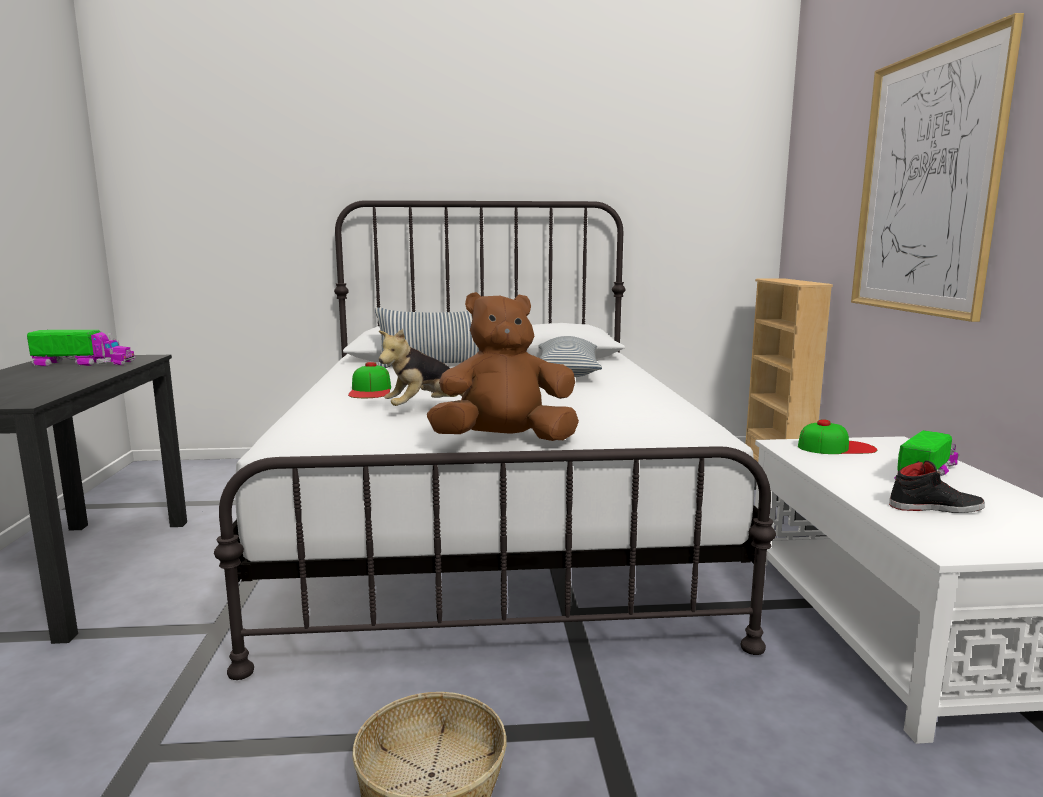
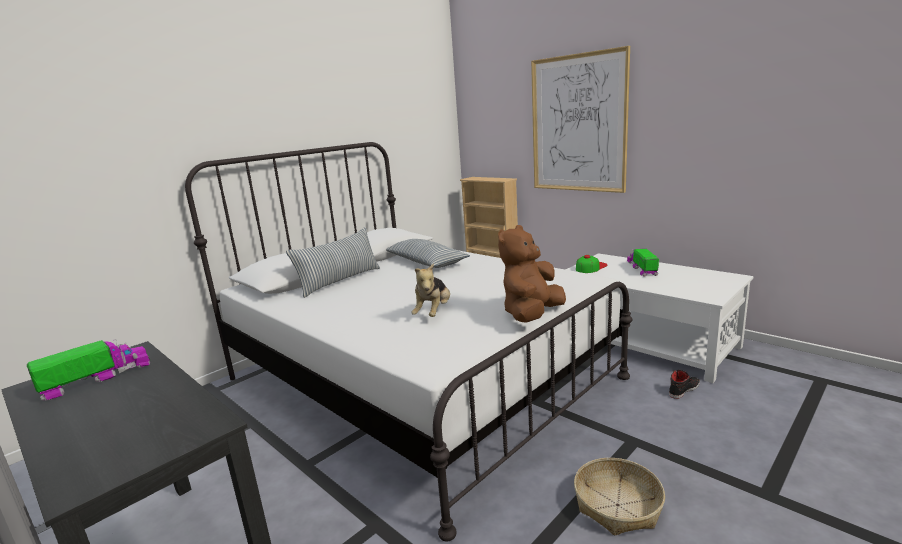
camera: 40 degrees left, 5 degrees up
cap [348,362,391,398] -> none
black shoe [889,460,985,513] -> black shoe moved to [669,370,700,399]

